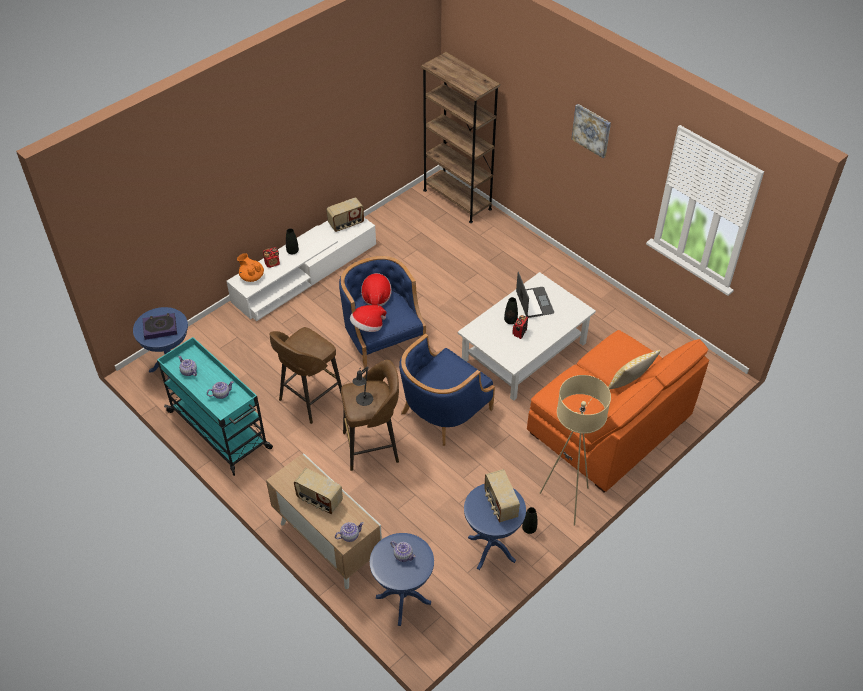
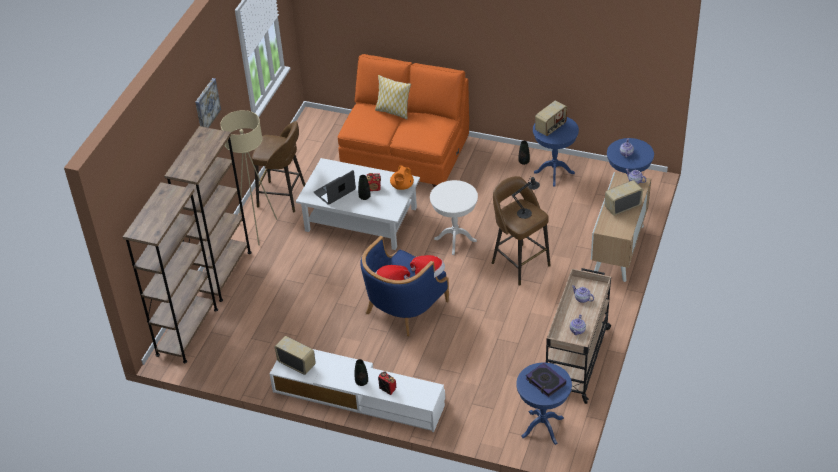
camera: 115 degrees left, 5 degrees down
turquoise cart [157,337,273,476] -> beige cart [546,268,611,404]
orange teapot [237,253,264,282] -> orange teapot moved to [390,166,414,190]
brown stool [269,327,342,424] -> brown stool moved to [252,121,305,212]
radio [294,468,343,514] -> radio turned 120 degrees counterclockwise [605,180,643,216]
blue armchair [399,333,495,446] -> white side table [430,180,478,255]
beige floor lamp [540,375,611,526] -> beige floor lamp moved to [220,110,277,246]
none -> brown bookcase [164,126,252,302]

